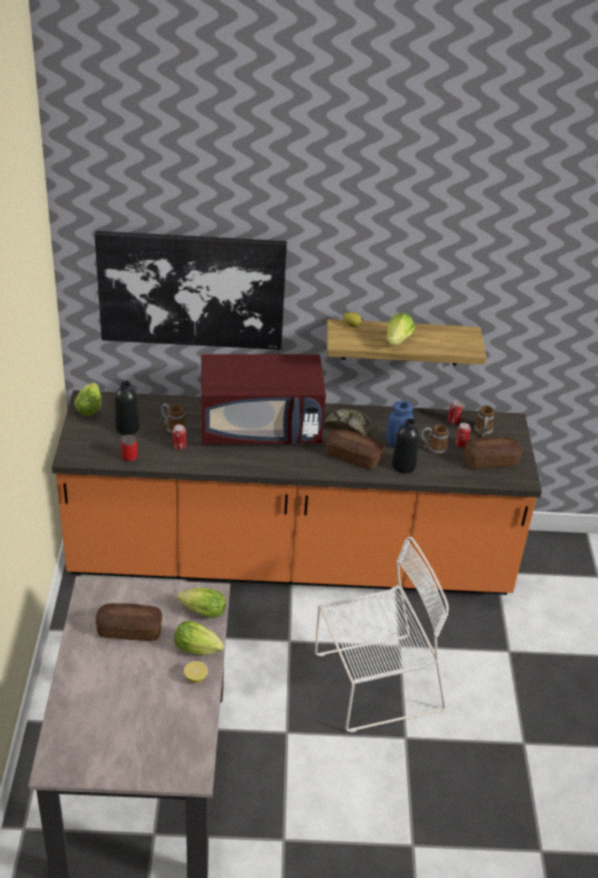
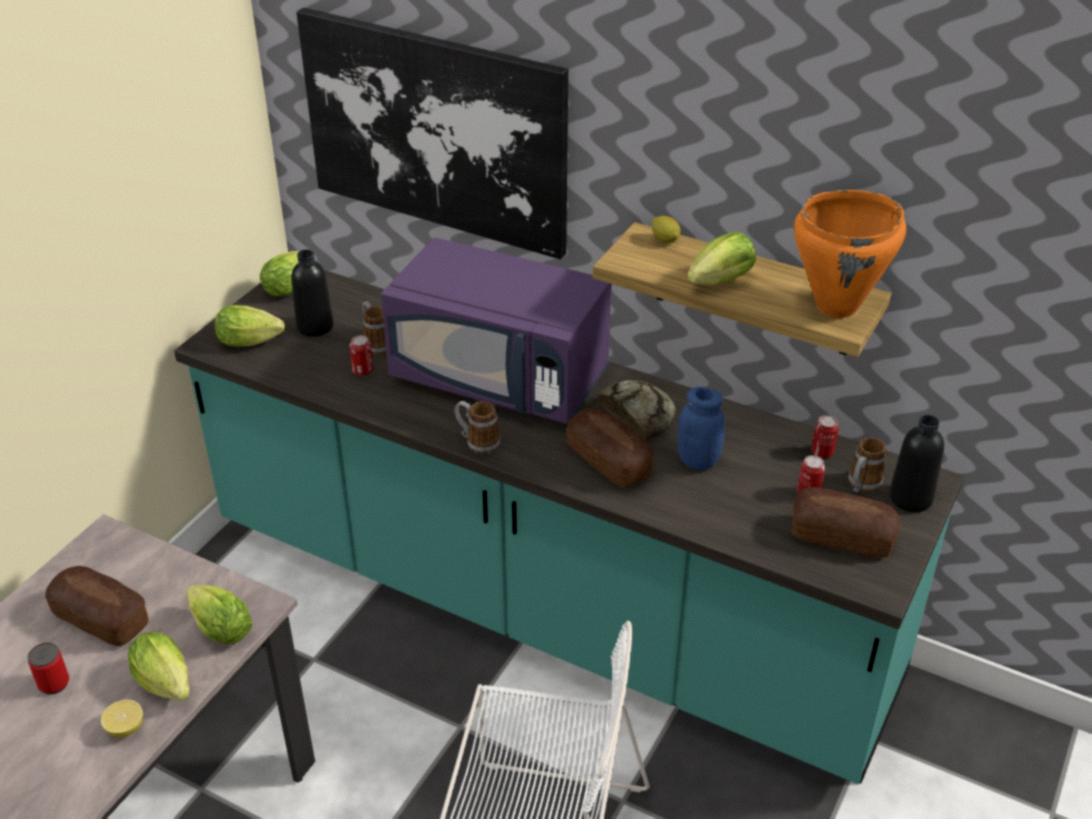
camera: 30 degrees right, 0 degrees up
orange counter [52,390,542,595] -> turquoise counter [174,270,964,784]
can [121,434,138,462] -> can moved to [28,642,69,695]
red microwave [201,354,326,444] -> purple microwave [381,238,611,424]
black bottle [392,418,419,473] -> black bottle moved to [889,415,944,512]
mug [422,424,448,455] -> mug moved to [455,401,500,454]
none -> lettuce [215,305,285,347]
none -> orange cooking pot [794,190,906,318]

